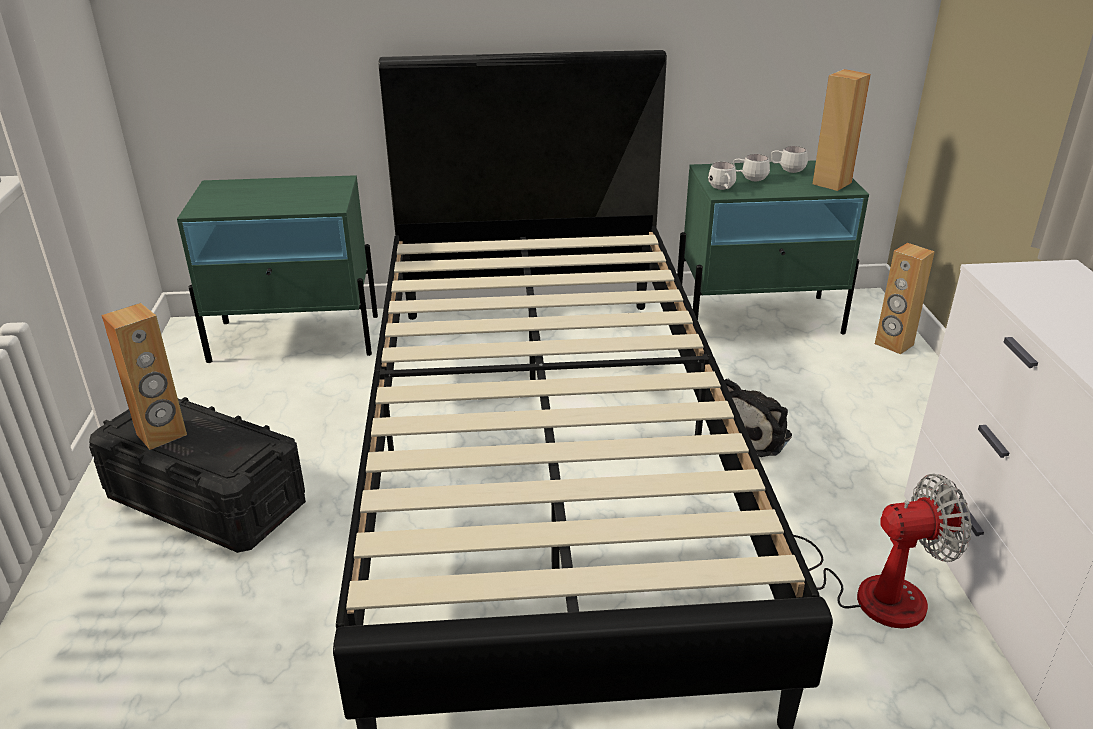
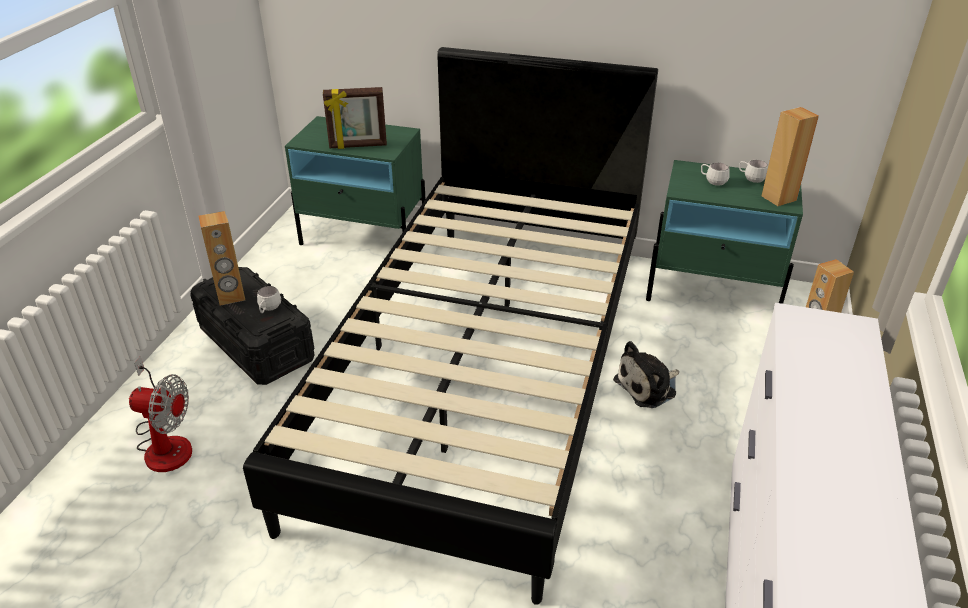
camera: 20 degrees right, 5 degrees up
white mug [708,162,736,190] -> white mug moved to [257,286,281,313]
fan [793,474,972,629] -> fan moved to [129,356,192,472]
none -> picture frame [323,87,387,149]

